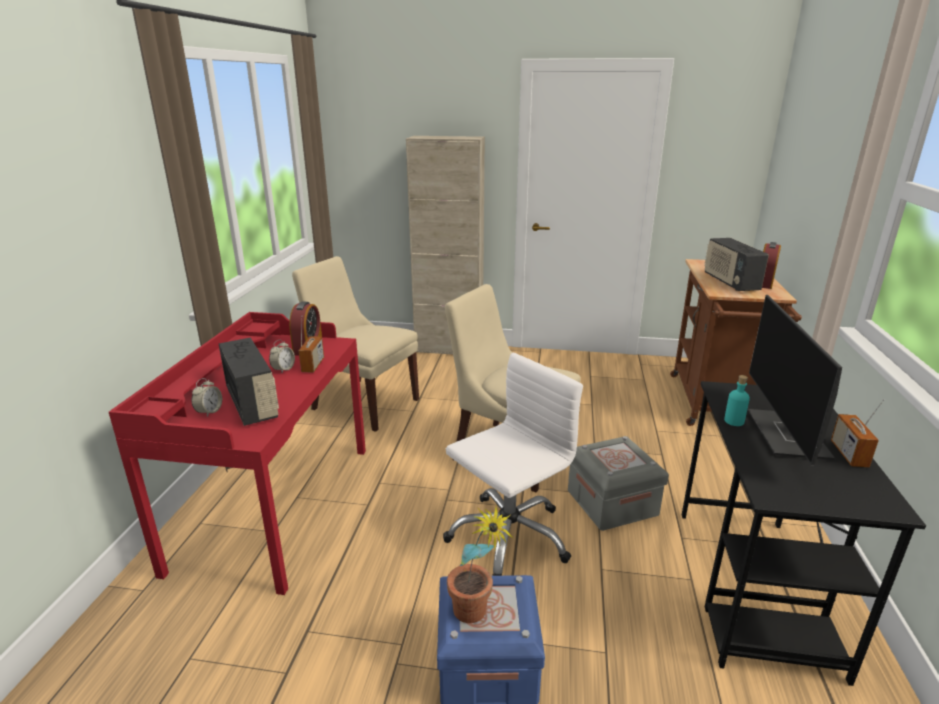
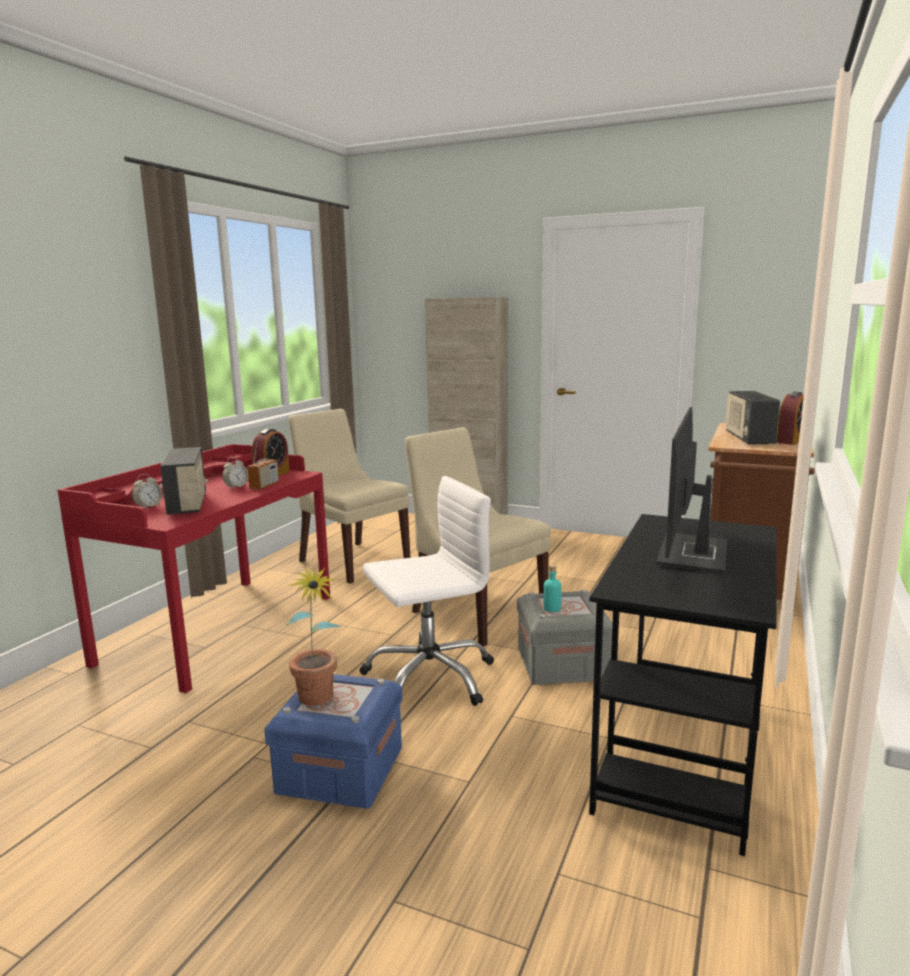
camera: 15 degrees right, 10 degrees down
turquoise bottle [724,375,750,426] -> turquoise bottle moved to [544,564,561,612]
radio [831,399,885,467] -> none

